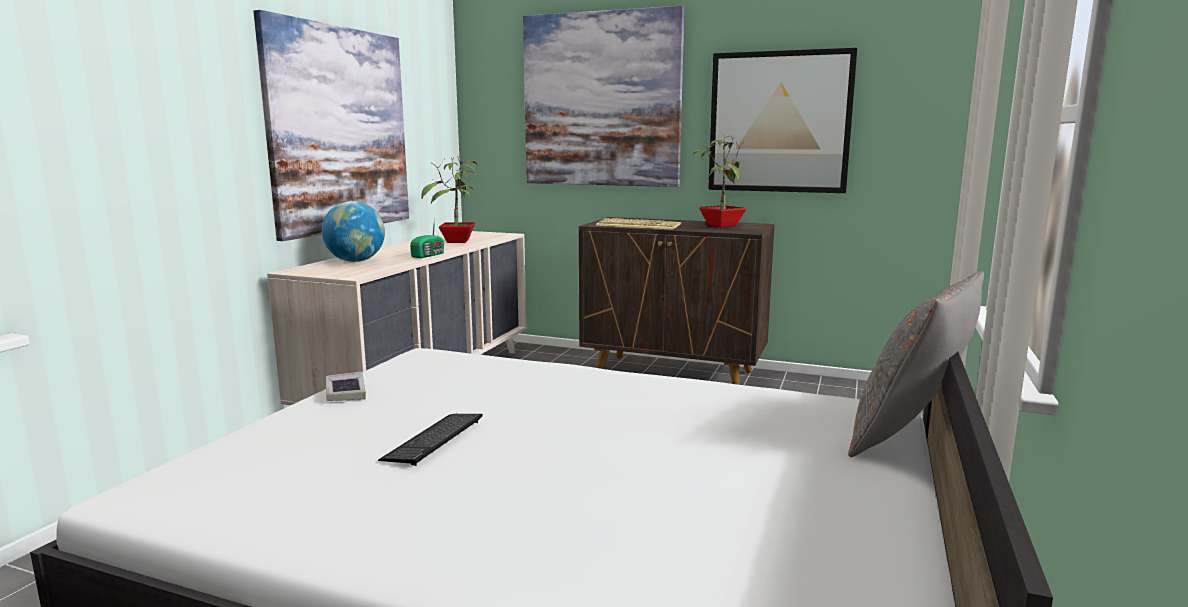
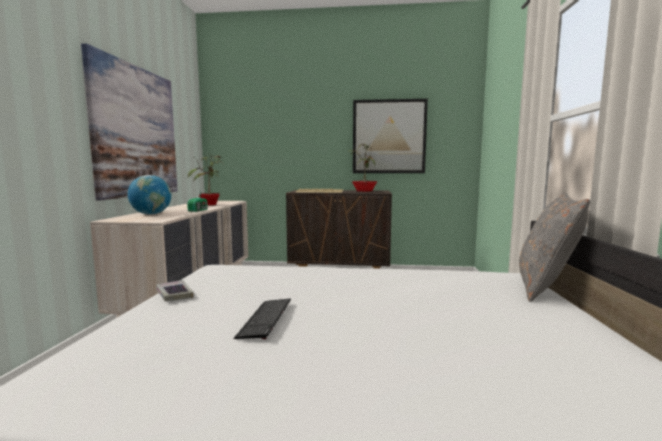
camera: 15 degrees left, 5 degrees down
picture [523,6,684,187] -> none

